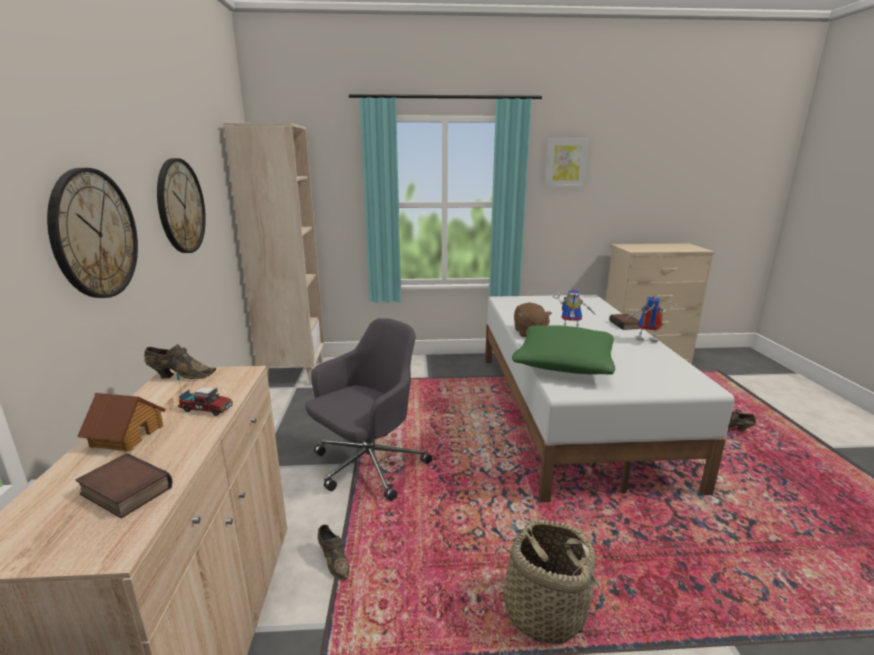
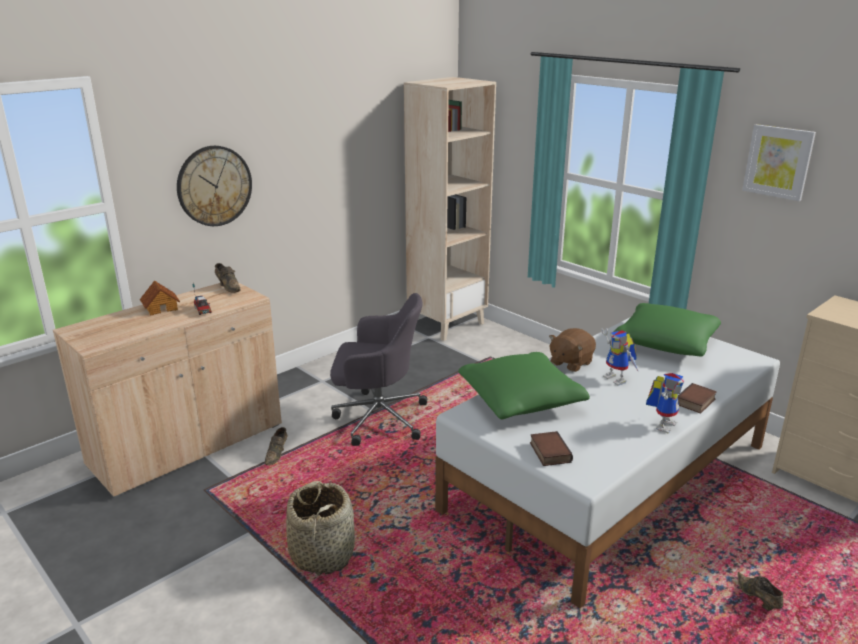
camera: 50 degrees right, 5 degrees up
book [76,453,173,518] -> book moved to [530,431,573,466]
wall clock [157,158,206,253] -> none
toy robot [623,297,677,342] -> toy robot turned 60 degrees clockwise [646,373,684,434]
none -> green pillow [614,303,721,357]

